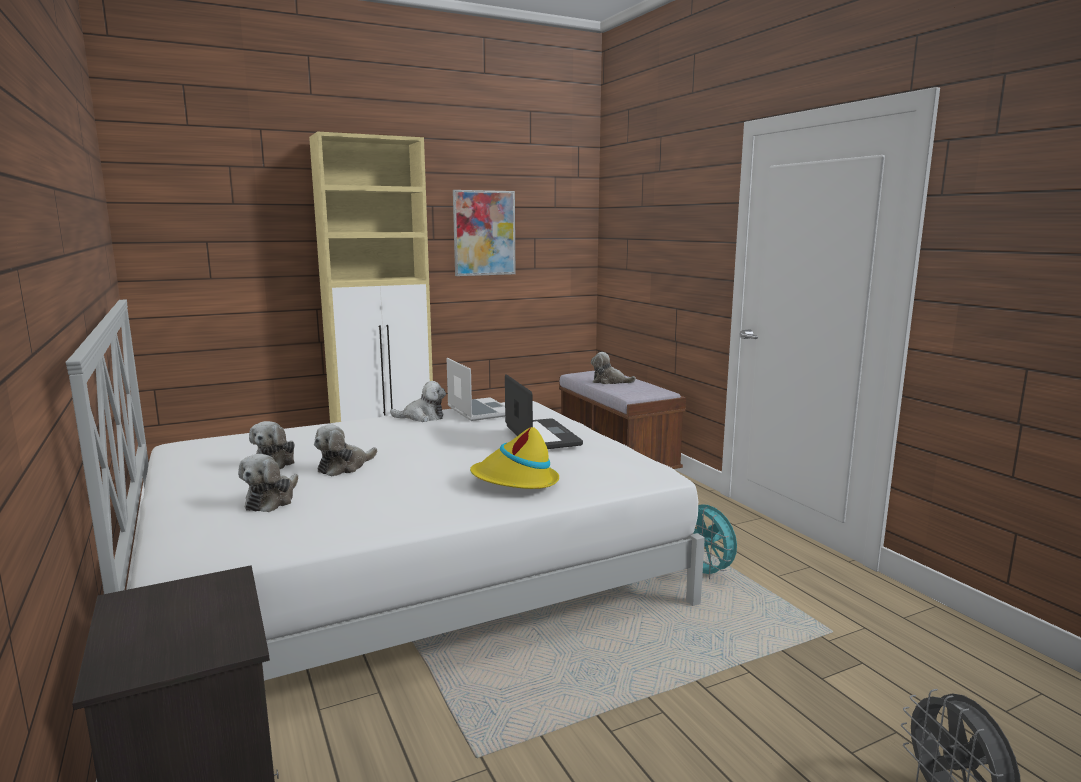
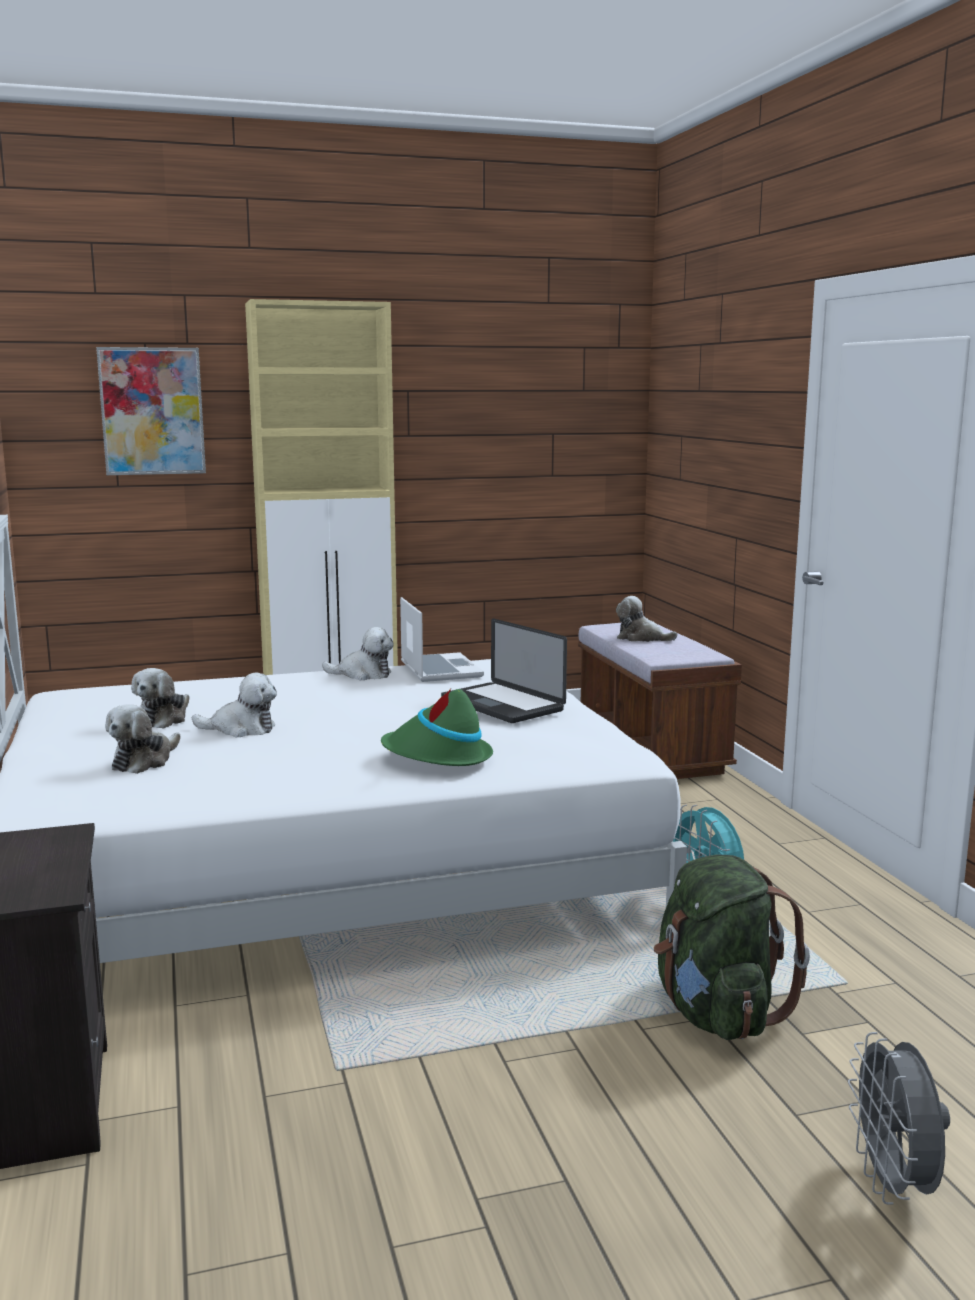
camera: 10 degrees right, 0 degrees up
plush toy [314,425,377,477] -> plush toy turned 135 degrees counterclockwise [192,672,277,737]
picture [453,190,516,276] -> picture moved to [96,347,206,475]
yellow hat [470,427,559,489] -> green hat [381,689,493,766]
laptop [505,374,583,449] -> laptop turned 150 degrees clockwise [441,619,567,723]
none -> green backpack [654,855,810,1040]

